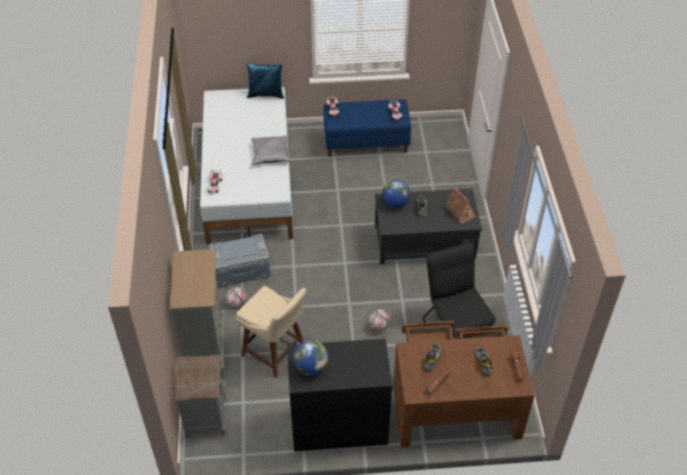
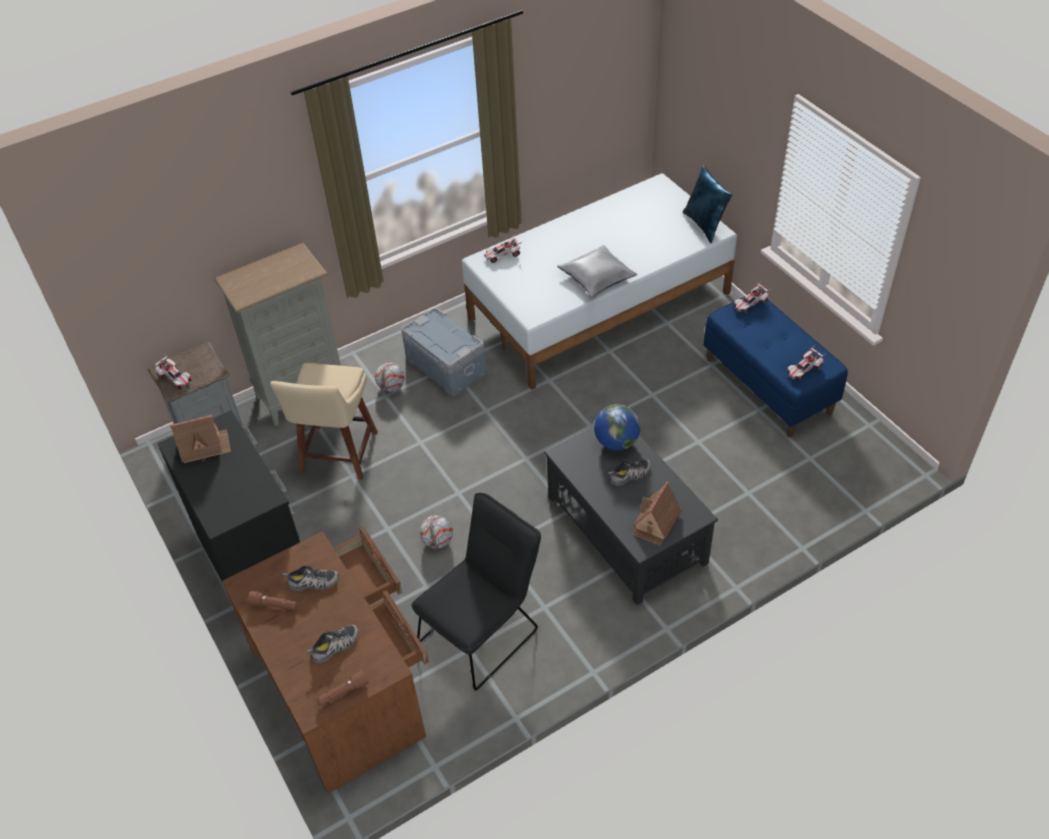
camera: 65 degrees right, 0 degrees up
globe [293,340,328,376] -> toy house [170,415,231,463]
none -> toy car [152,353,192,389]

